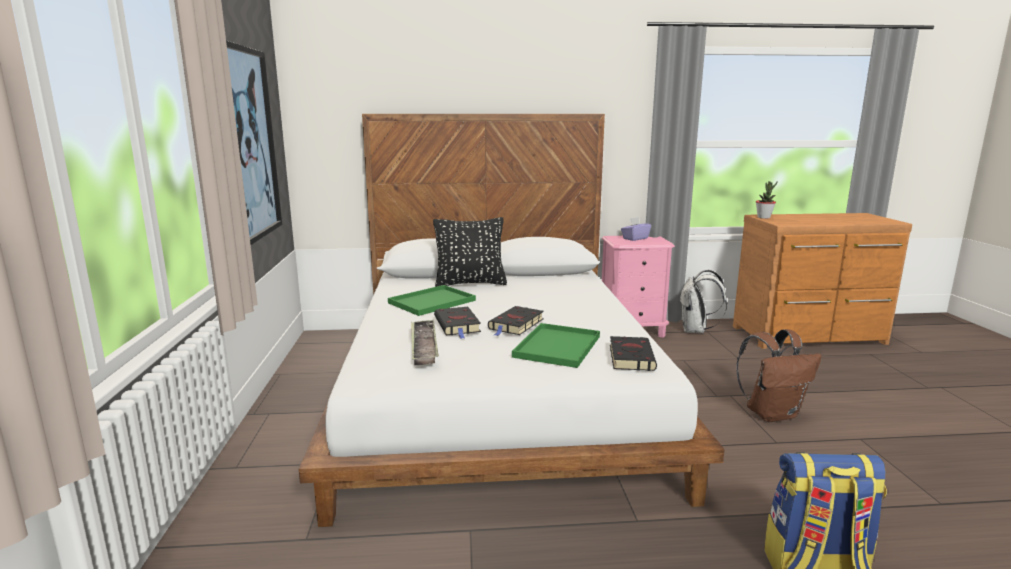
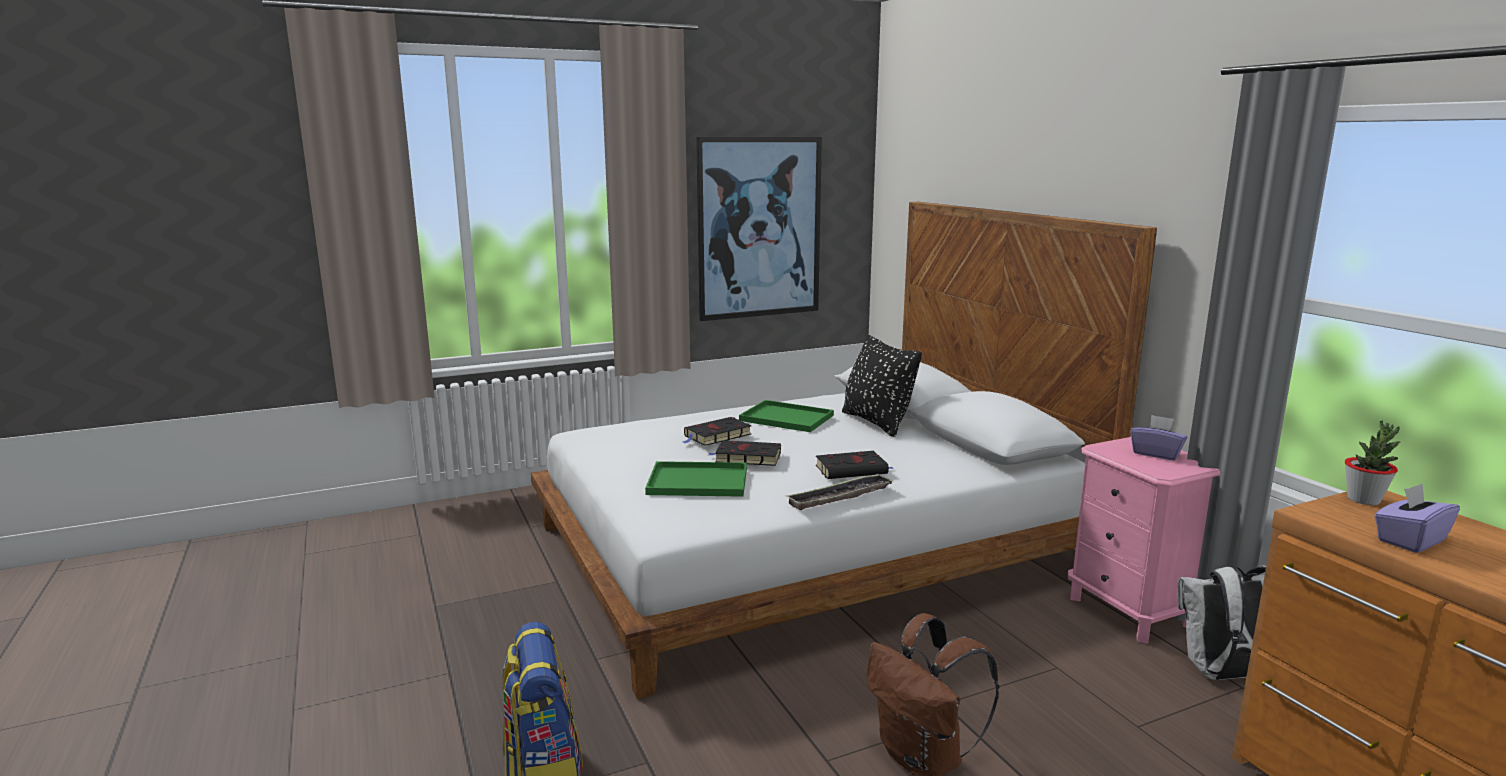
camera: 70 degrees right, 0 degrees up
tray [411,319,439,365] -> tray moved to [786,473,893,510]
black book [610,336,657,371] -> black book moved to [816,451,894,479]
none -> purple tissue box [1374,484,1460,553]

